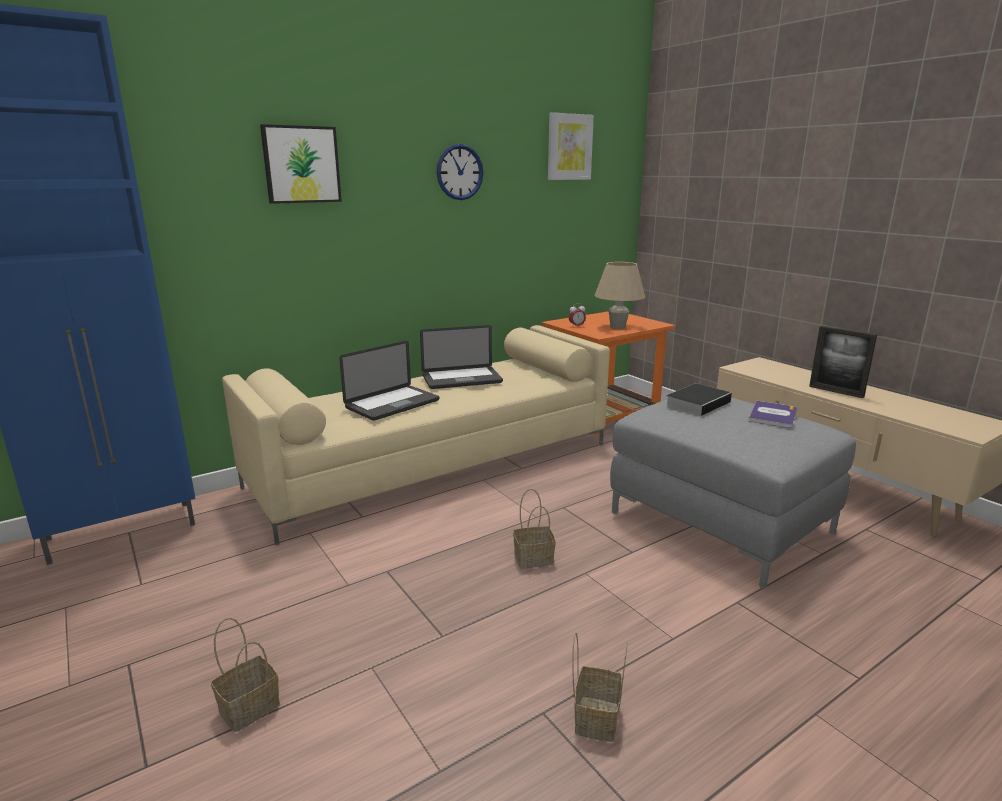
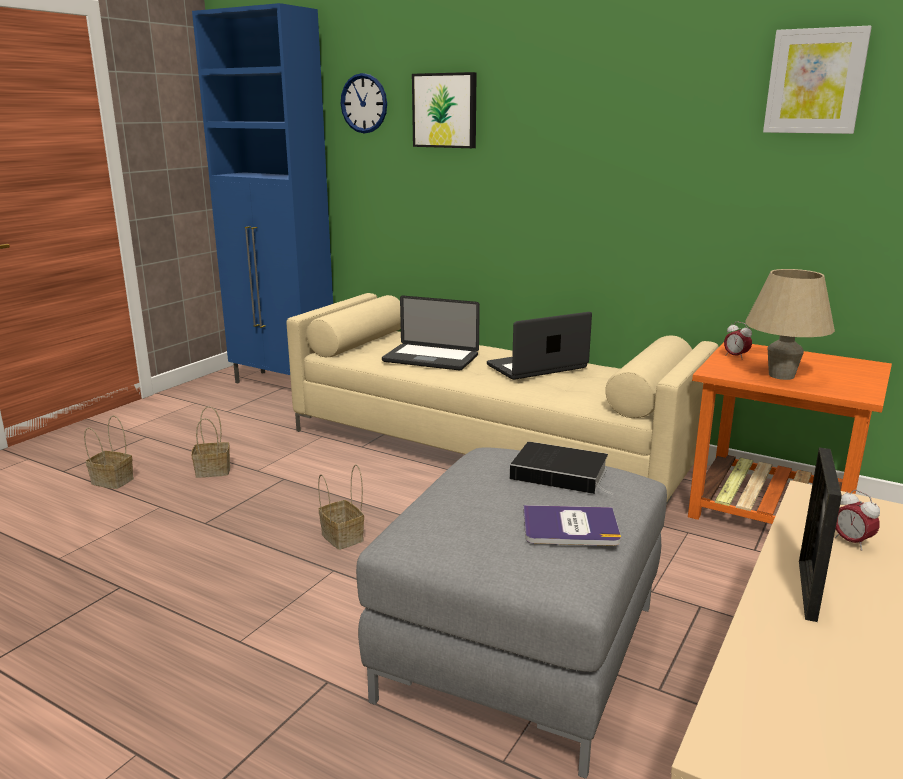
camera: 65 degrees right, 0 degrees up
laptop [420,325,503,389] -> laptop turned 105 degrees clockwise [487,312,592,380]
wall clock [437,144,483,200] -> wall clock moved to [341,73,387,133]
basket [572,632,628,742] -> basket moved to [191,406,230,478]
none -> alarm clock [835,490,880,551]

